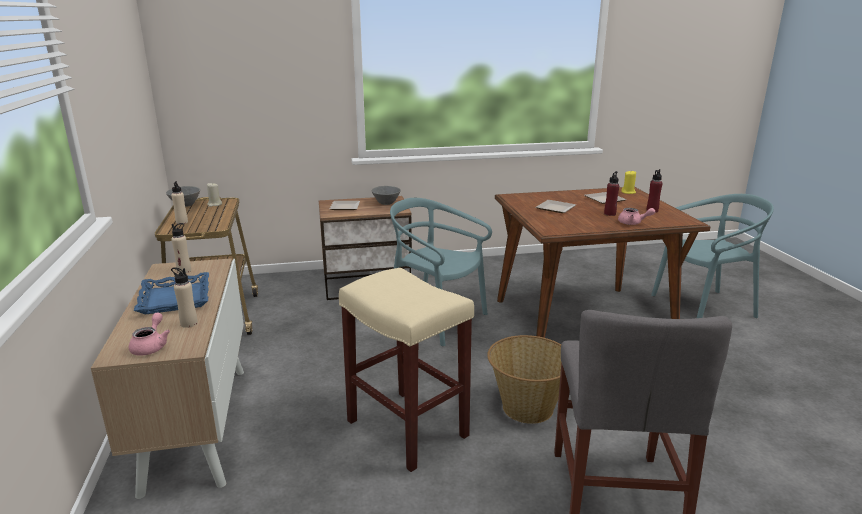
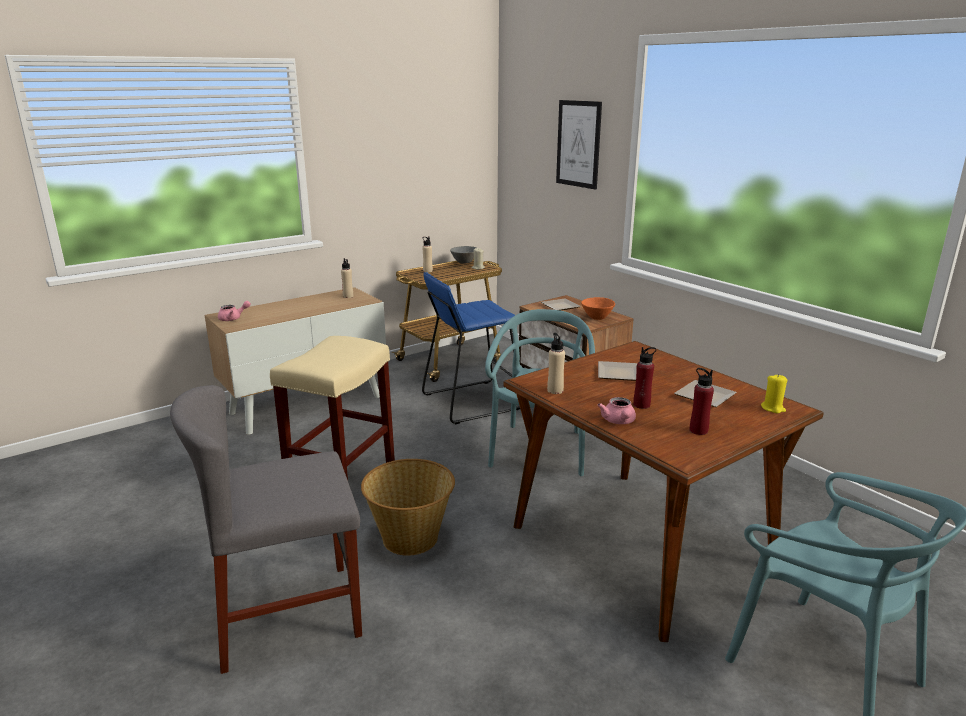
camera: 65 degrees right, 0 degrees up
blue tray [134,272,209,314] -> none
beige bottle [171,267,198,328] -> beige bottle moved to [547,333,565,394]
grey bowl [371,186,401,205] -> orange bowl [581,297,615,320]
none -> blue stool [422,272,520,424]
none -> picture [556,100,602,190]

